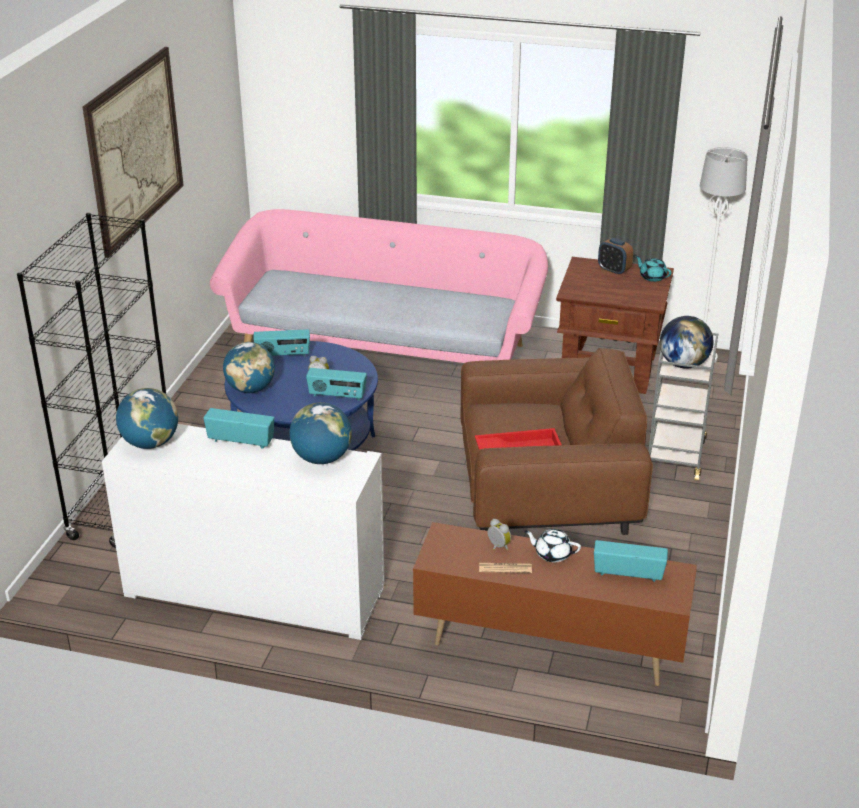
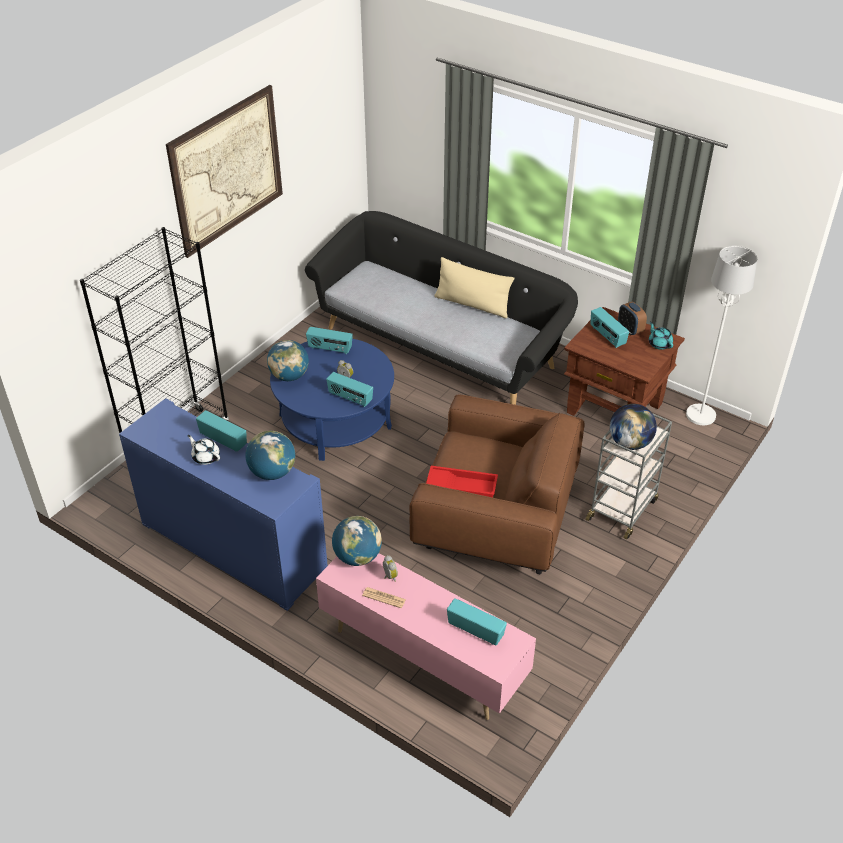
camera: 20 degrees right, 10 degrees up
white cabinet [102,424,385,640] -> blue cabinet [119,398,328,611]
globe [116,388,178,449] -> globe moved to [332,516,382,566]
pink sofa [210,209,548,363] -> black sofa [305,211,578,405]
brown tv stand [413,522,697,686] -> pink tv stand [316,553,536,720]
white teapot [525,529,581,562] -> white teapot moved to [187,435,220,465]
none -> beige pillow [435,257,514,318]
none -> radio [590,307,629,348]

